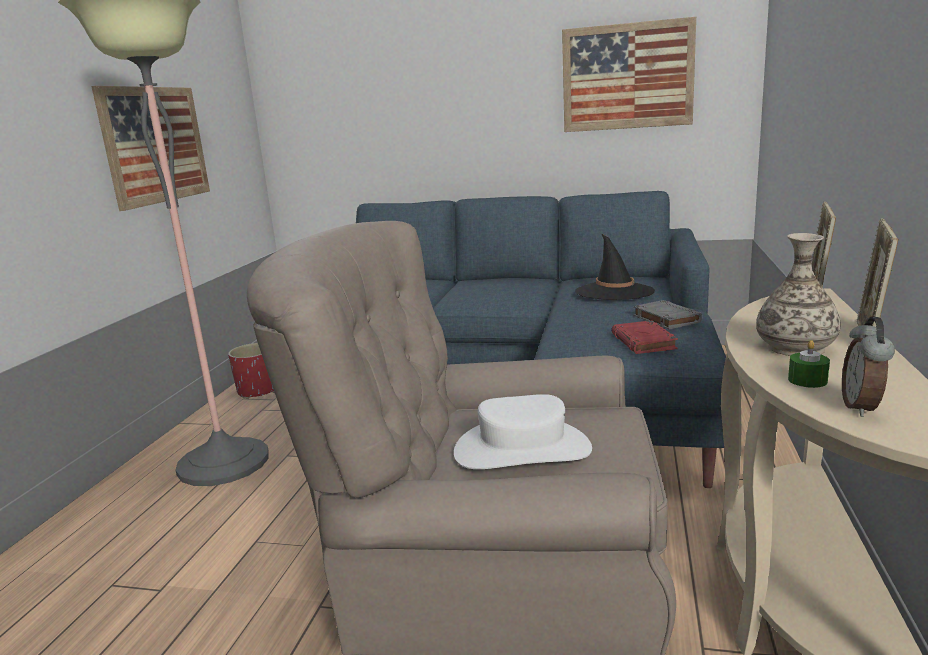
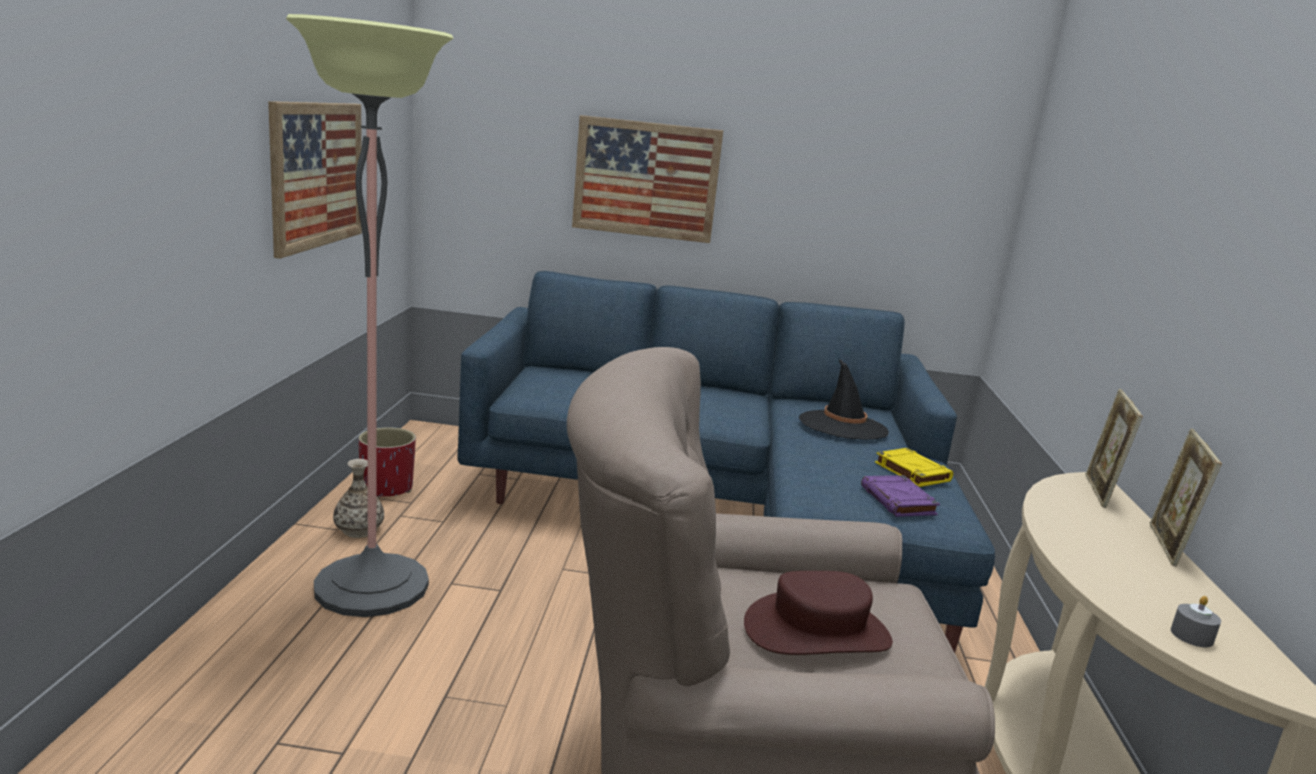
camera: 10 degrees left, 0 degrees up
white hat [454,394,592,469] -> brown hat [744,571,893,655]
picture [562,17,696,132] -> picture moved to [572,115,723,243]
red book [611,320,678,354] -> purple book [861,475,940,517]
grey book [633,300,702,329] -> yellow book [875,448,953,487]
vase [756,233,841,356] -> vase moved to [333,459,384,538]
green candle [788,340,830,388] -> none
alarm clock [842,317,895,417] -> grey candle [1171,596,1221,647]

